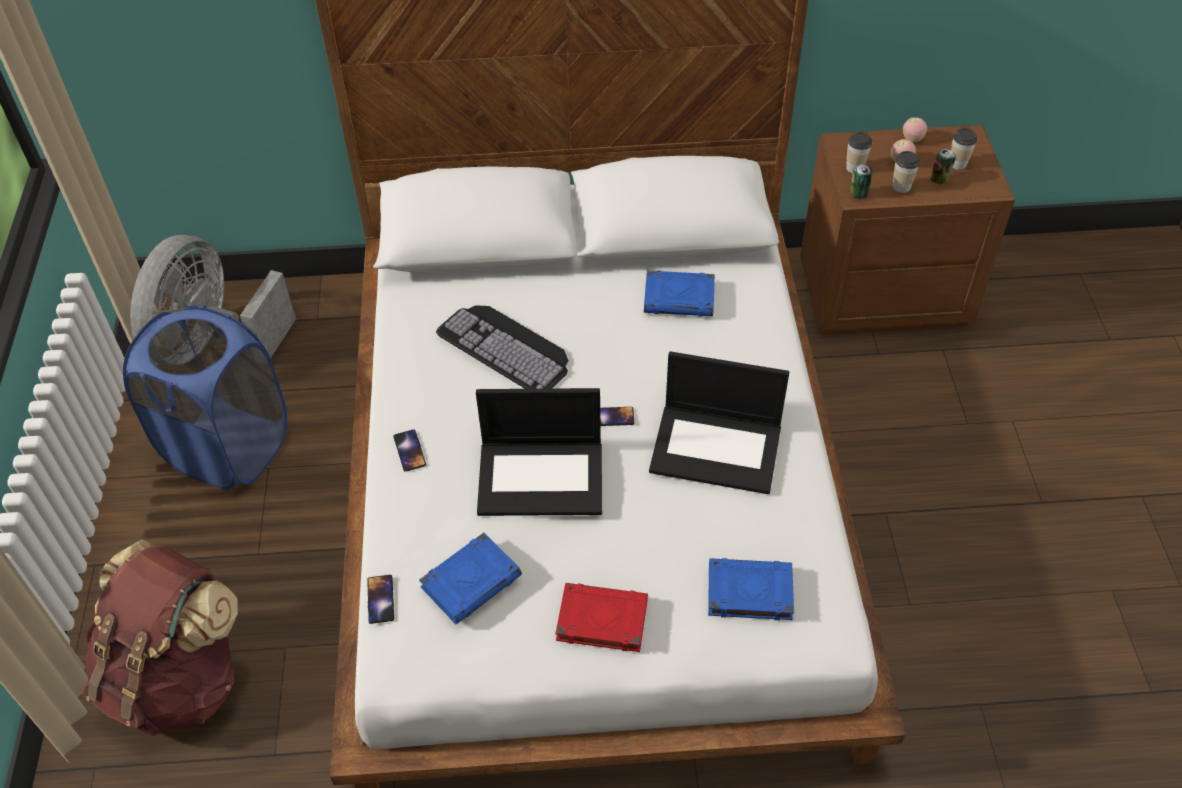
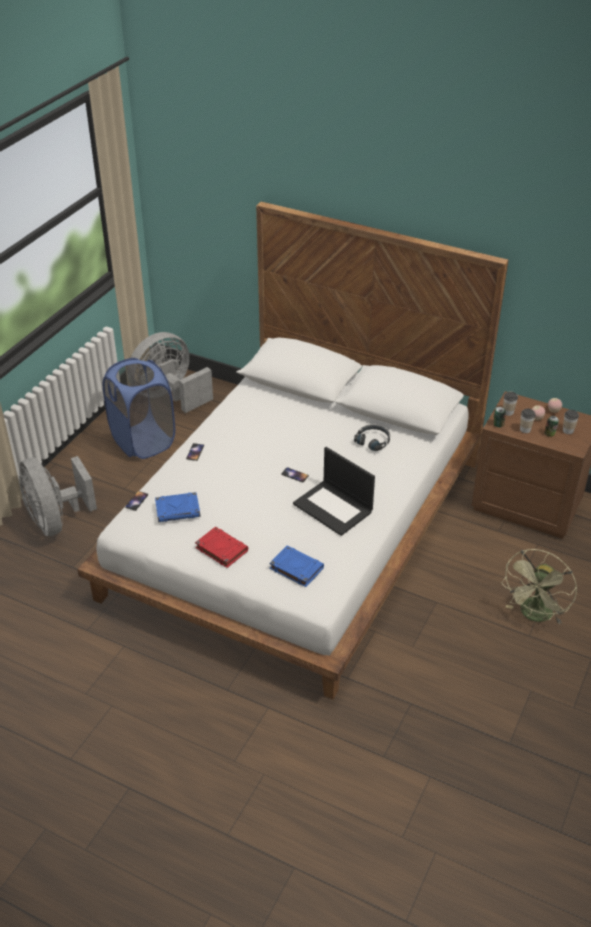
camera: 30 degrees right, 10 degrees down
brown backpack [82,540,238,737] -> grey fan [19,456,97,536]
keyboard [436,305,568,389] -> none
laptop [476,388,602,516] -> none
blue book [644,270,715,317] -> black headphones [354,424,390,451]
none -> green fan [501,549,577,625]

